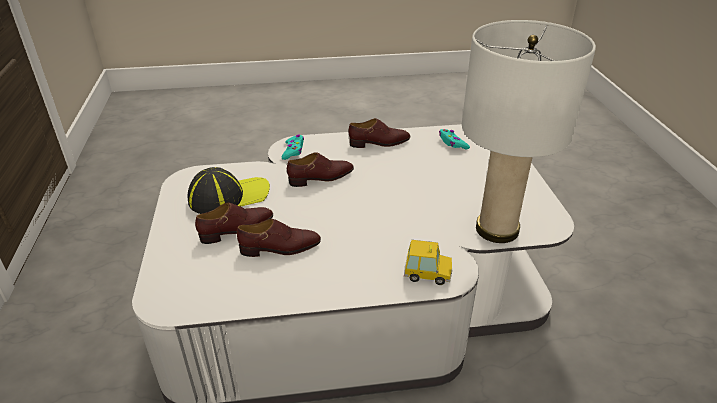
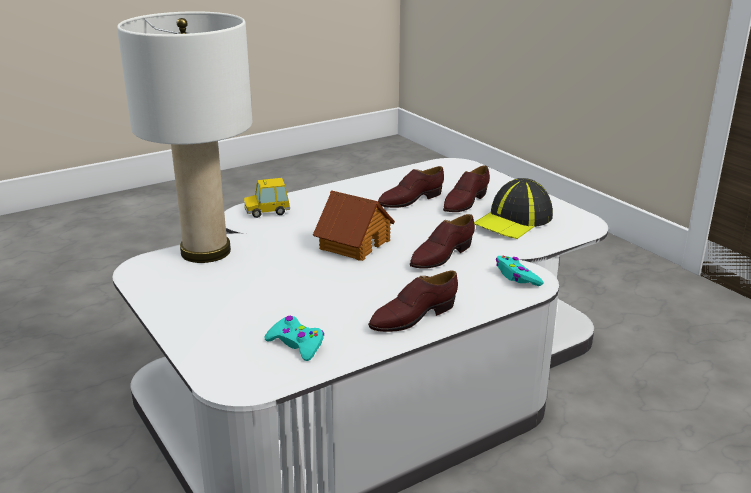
camera: 155 degrees right, 10 degrees down
none -> toy house [313,190,395,261]

